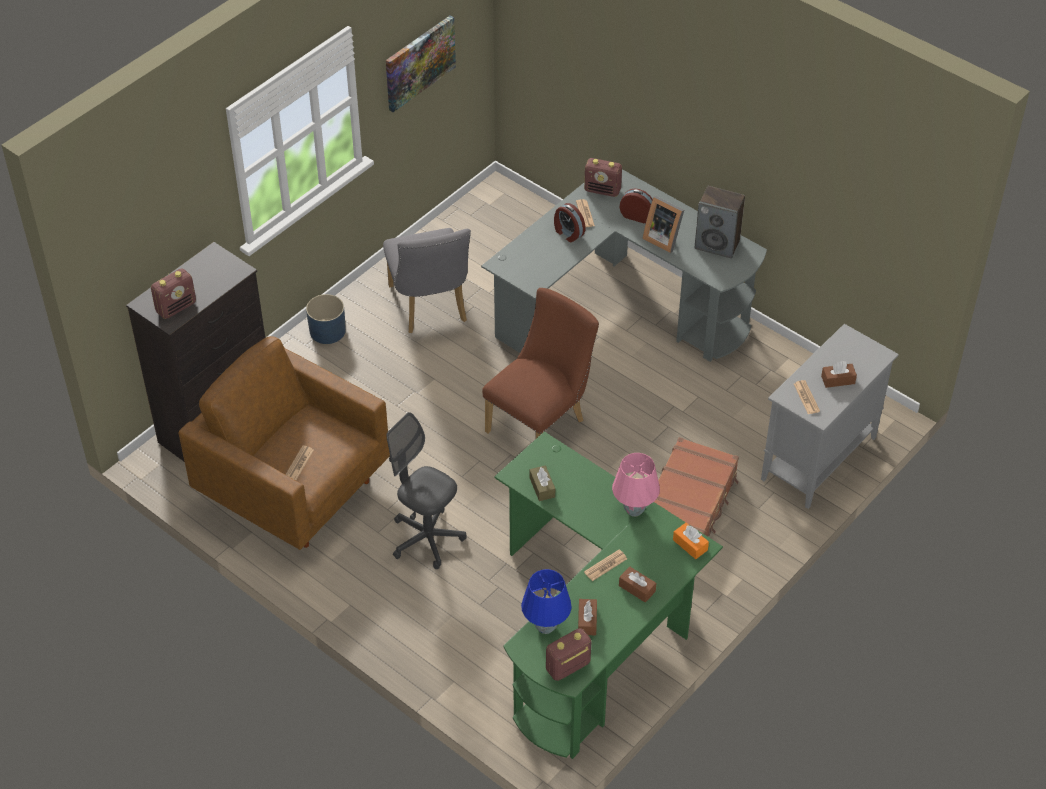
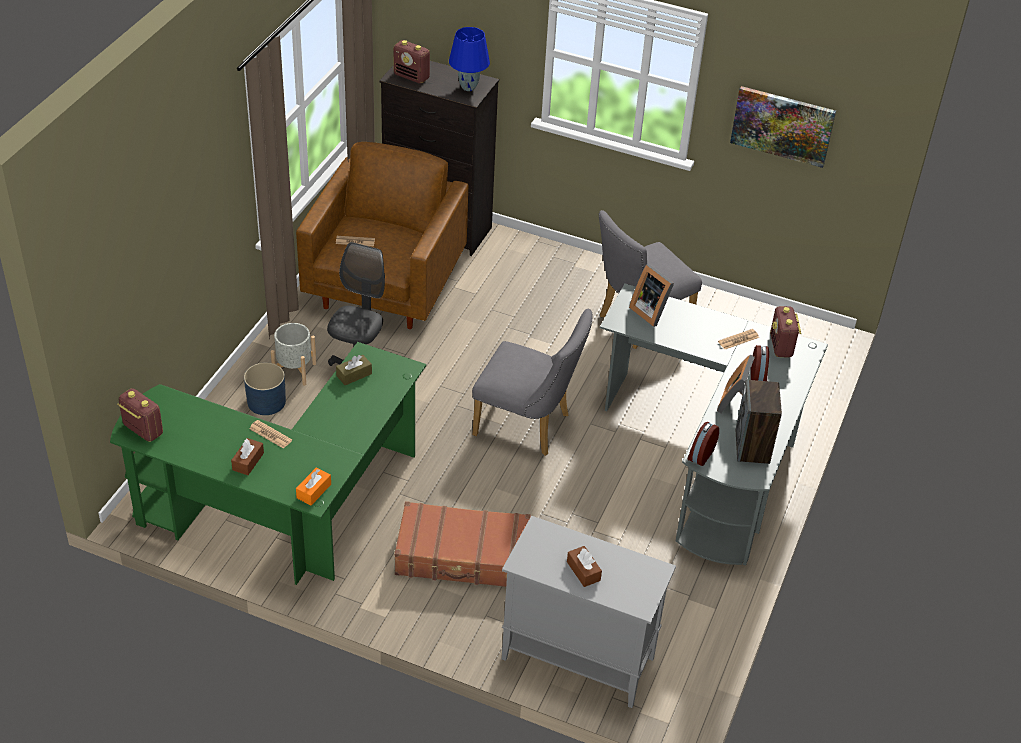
camera: 70 degrees right, 5 degrees down
blue planter [306,294,346,344] -> blue planter moved to [244,363,286,415]
brown chair [482,288,599,439] -> grey chair [472,309,593,456]
blue table lamp [521,569,572,634] -> blue table lamp moved to [449,27,490,91]
alarm clock [554,203,585,242] -> alarm clock moved to [687,422,719,466]
brown tissue box [578,599,597,635] -> none
pink table lamp [612,453,660,517] -> none
newspaper [794,380,820,414] -> none
none -> grey planter [271,323,316,386]
none -> picture frame [629,264,674,327]

